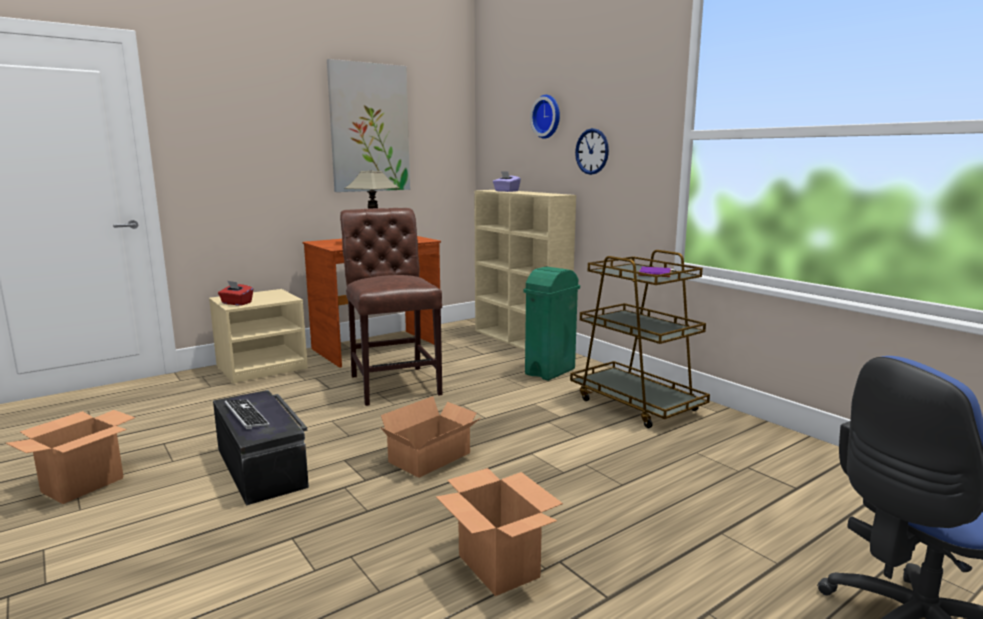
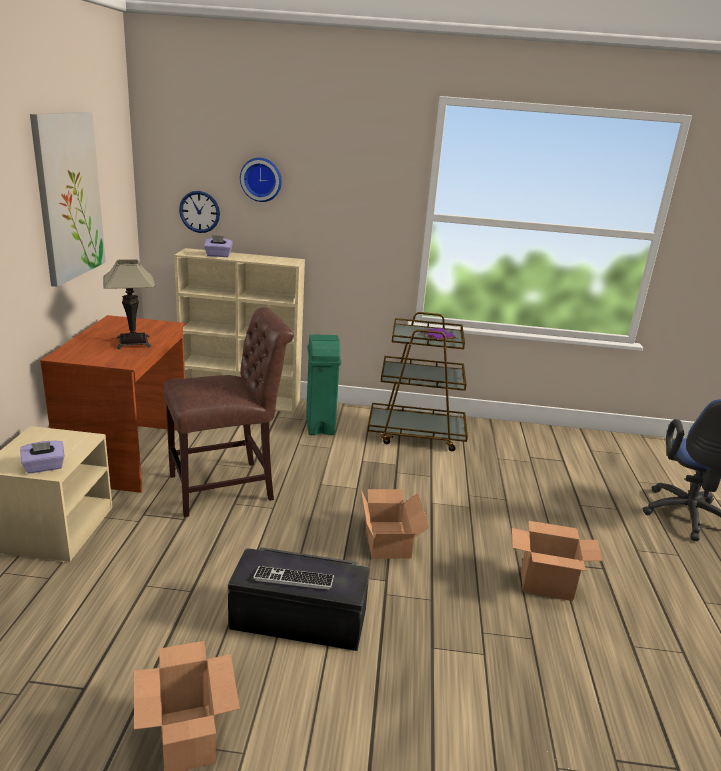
camera: 50 degrees left, 10 degrees up
red tissue box [218,281,253,306] -> purple tissue box [20,441,65,474]
brown chair [340,208,442,406] -> brown chair turned 135 degrees clockwise [163,307,294,517]
wall clock [575,128,609,175] -> wall clock moved to [179,191,220,233]

